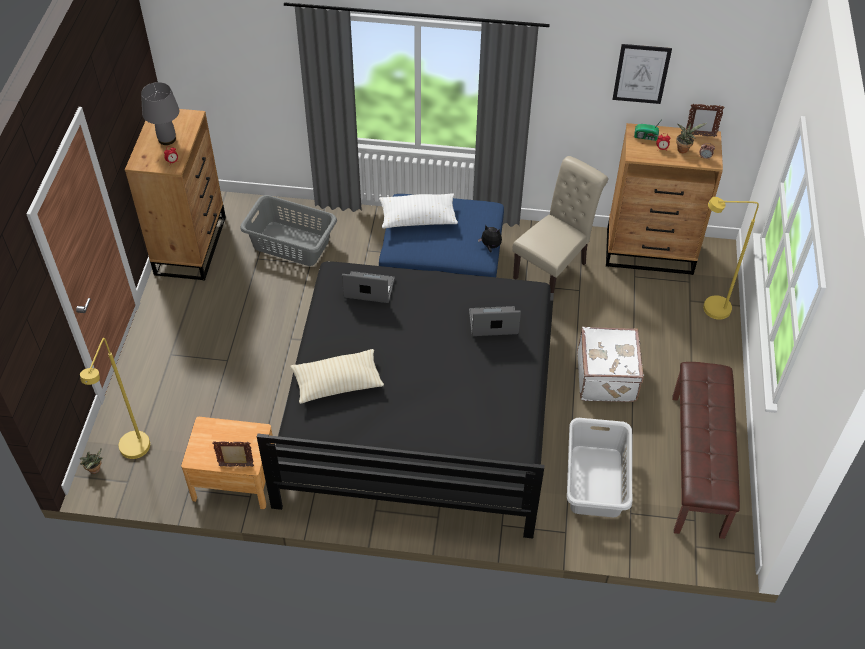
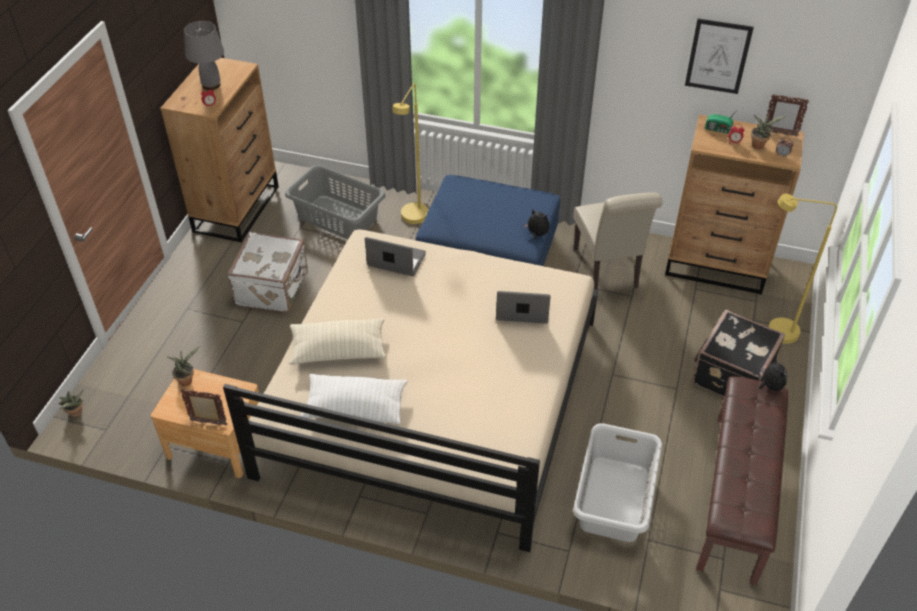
camera: 10 degrees right, 5 degrees down
yellow floor lamp [80,338,150,459] -> yellow floor lamp moved to [393,83,428,224]
black bed [257,261,554,538] -> beige bed [223,229,598,552]
white pillow [379,194,458,228] -> white pillow moved to [300,374,408,424]
beige chair [512,156,608,293] -> beige chair turned 120 degrees clockwise [574,193,663,290]
white suitcase [577,327,644,402] -> white suitcase moved to [227,232,308,312]
none -> potted plant [168,346,200,387]
none -> black suitcase [692,310,785,397]
none -> plush toy [759,357,787,391]

